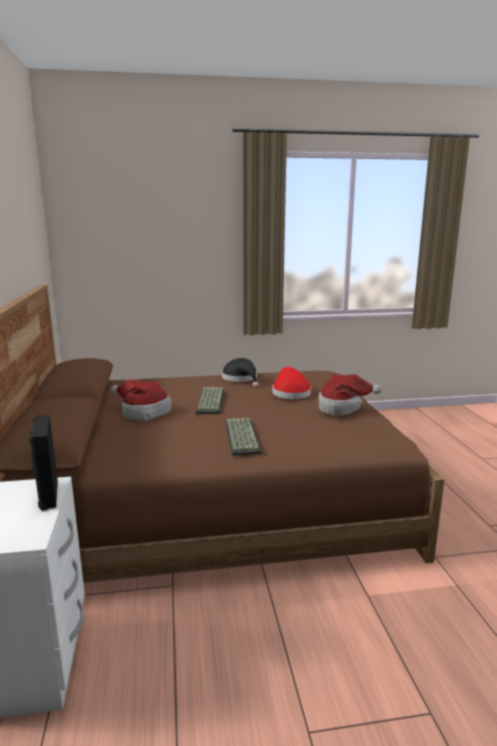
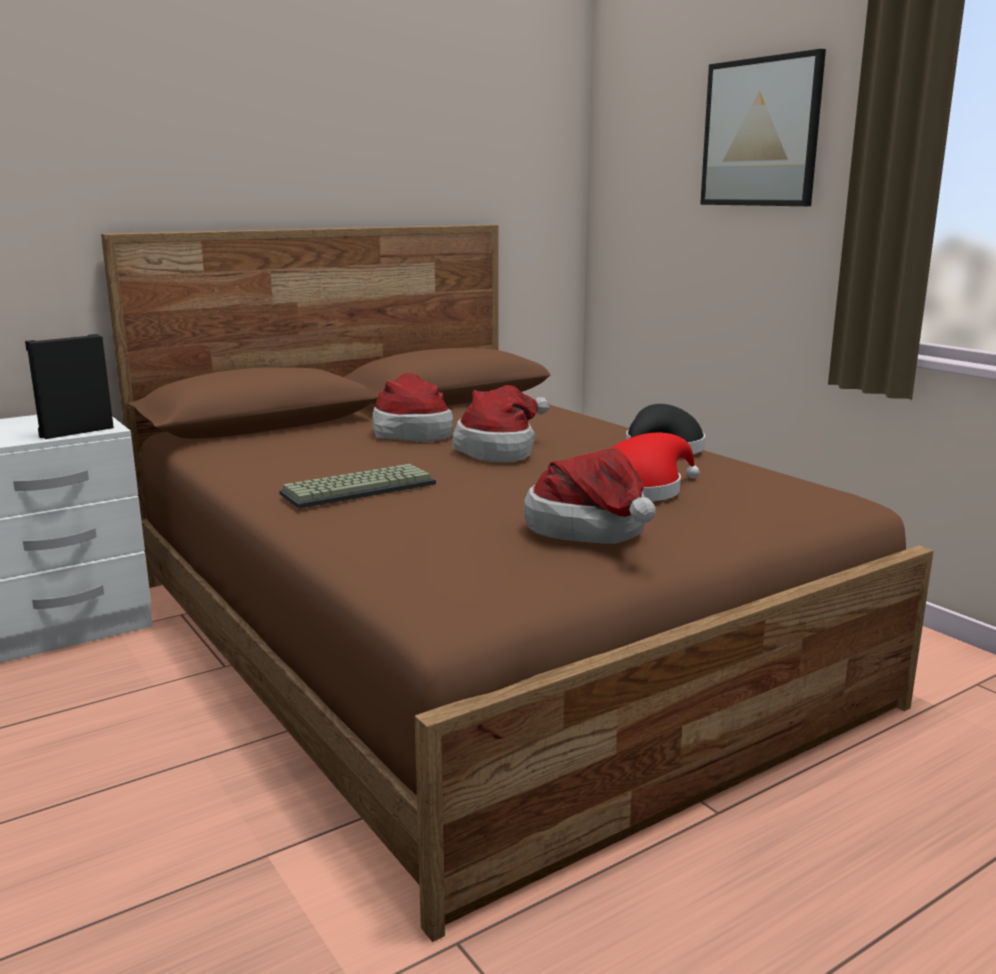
camera: 65 degrees right, 0 degrees up
keyboard [196,387,225,414] -> hat [452,385,550,463]
none -> picture [700,49,826,206]

